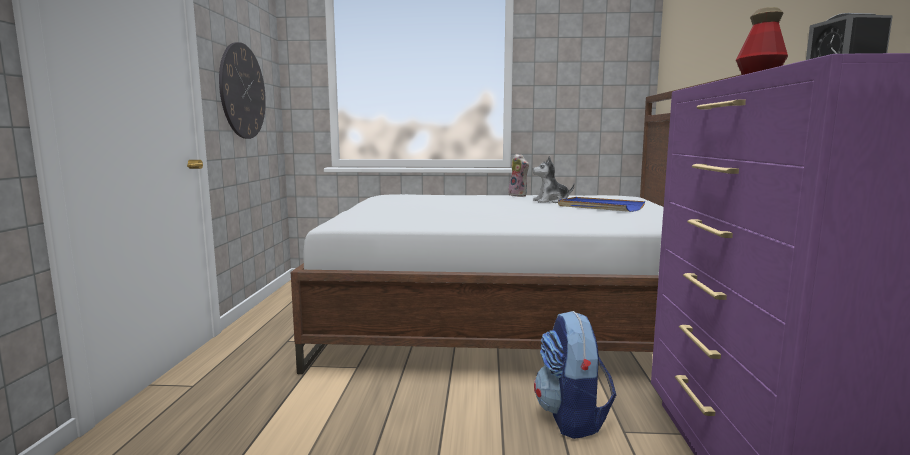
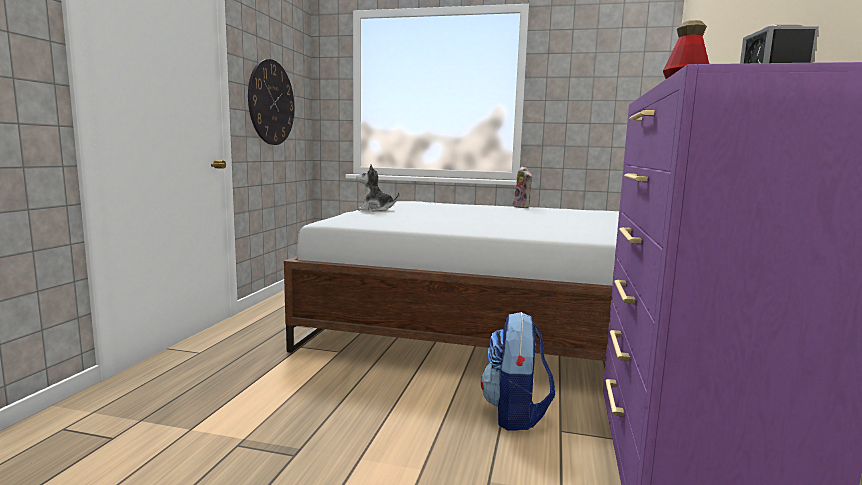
camera: 10 degrees right, 0 degrees up
plush toy [532,156,575,203] -> plush toy moved to [356,165,399,212]
blue tray [558,197,645,212] -> none

